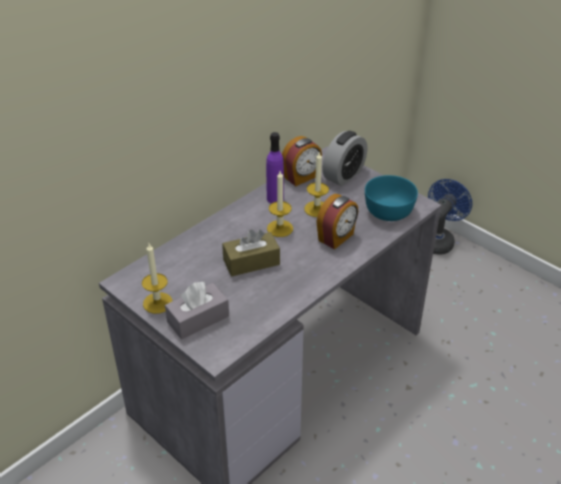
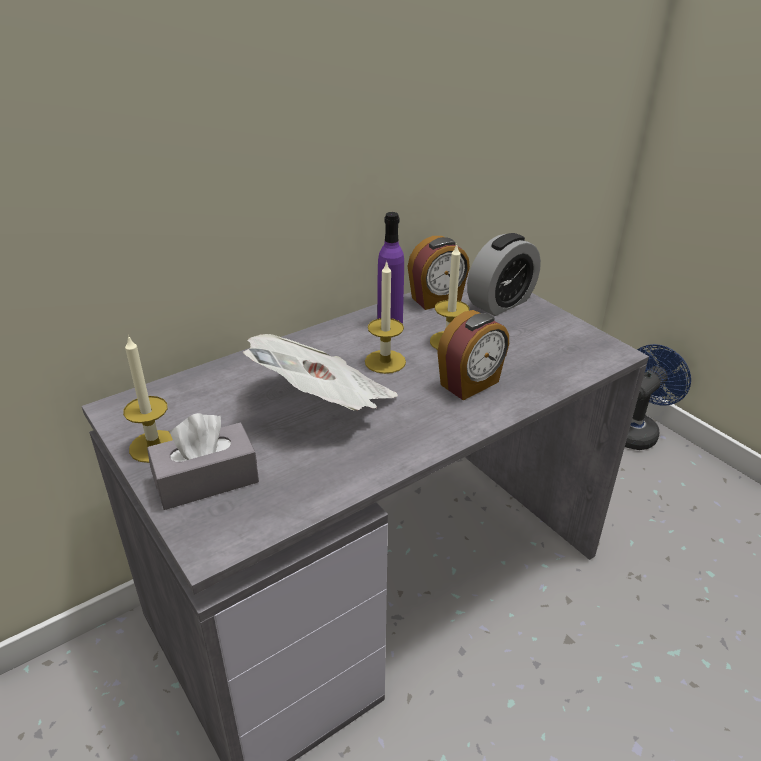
camera: 10 degrees right, 5 degrees down
brown tissue box [222,230,280,277] -> newspaper [243,334,398,411]
turquoise bowl [365,175,418,221] -> none

